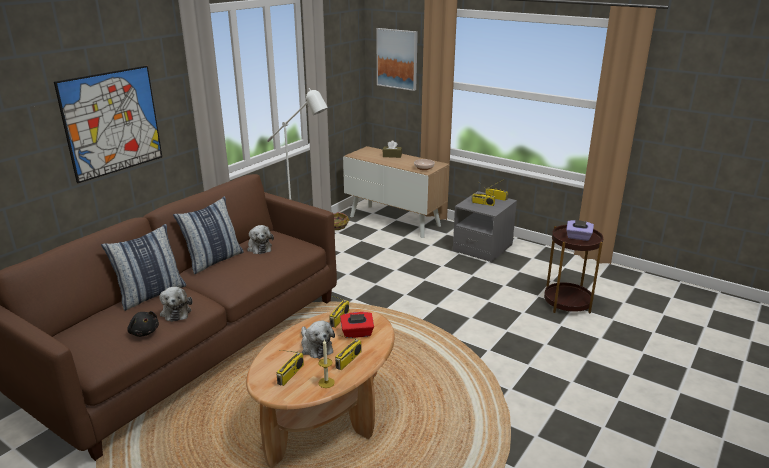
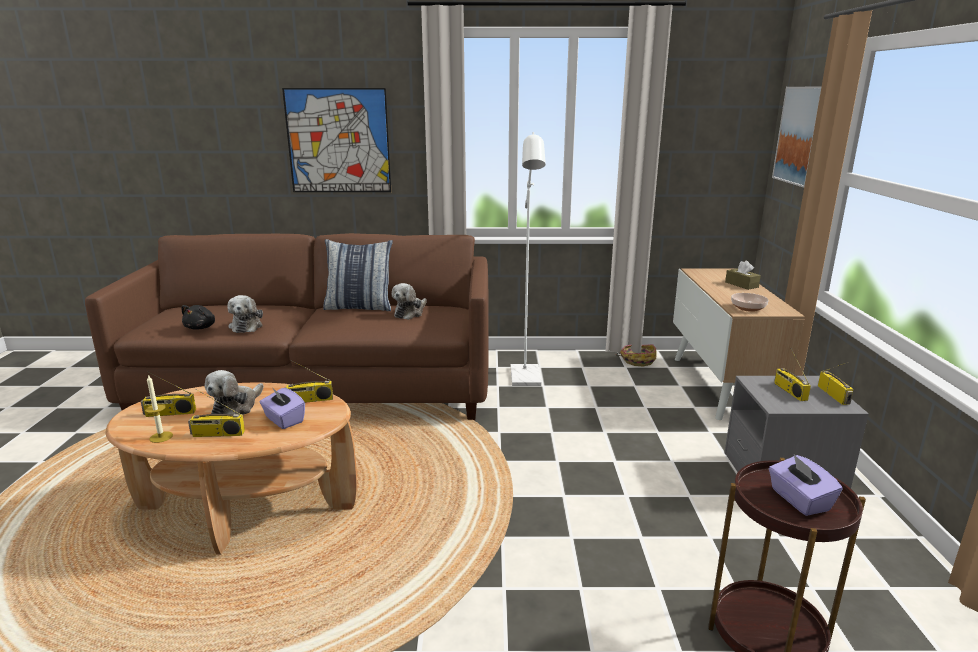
camera: 55 degrees right, 5 degrees down
pillow [101,224,186,311] -> none
plush toy [159,287,192,322] -> plush toy turned 45 degrees counterclockwise [228,295,263,333]
red tissue box [340,312,374,338] -> purple tissue box [260,388,305,429]

